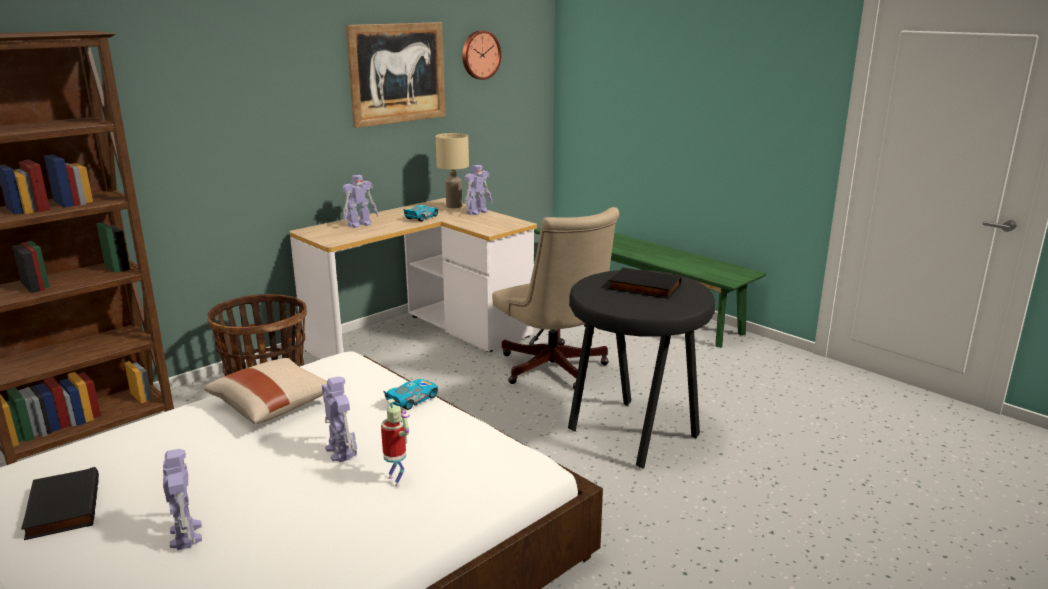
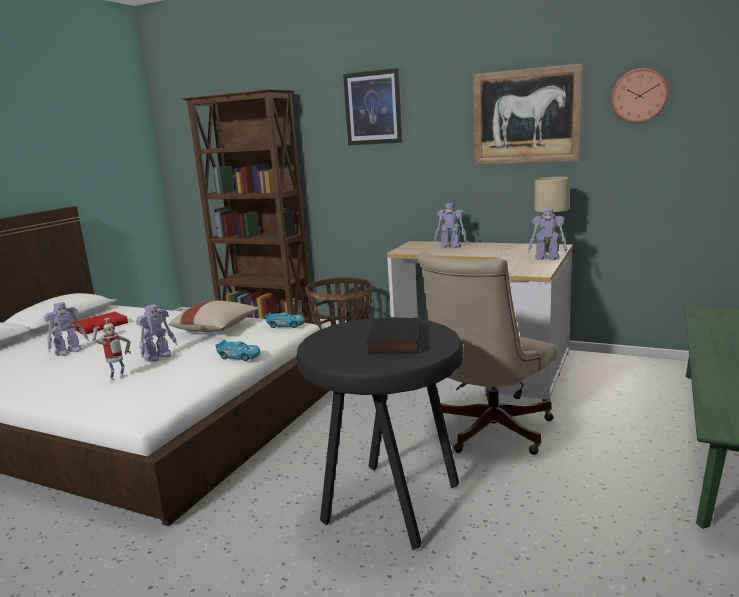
camera: 70 degrees right, 5 degrees down
black book [21,467,99,540] -> red book [72,312,128,335]
toy car [404,205,438,221] -> toy car moved to [265,312,305,328]
none -> picture [343,68,402,145]

